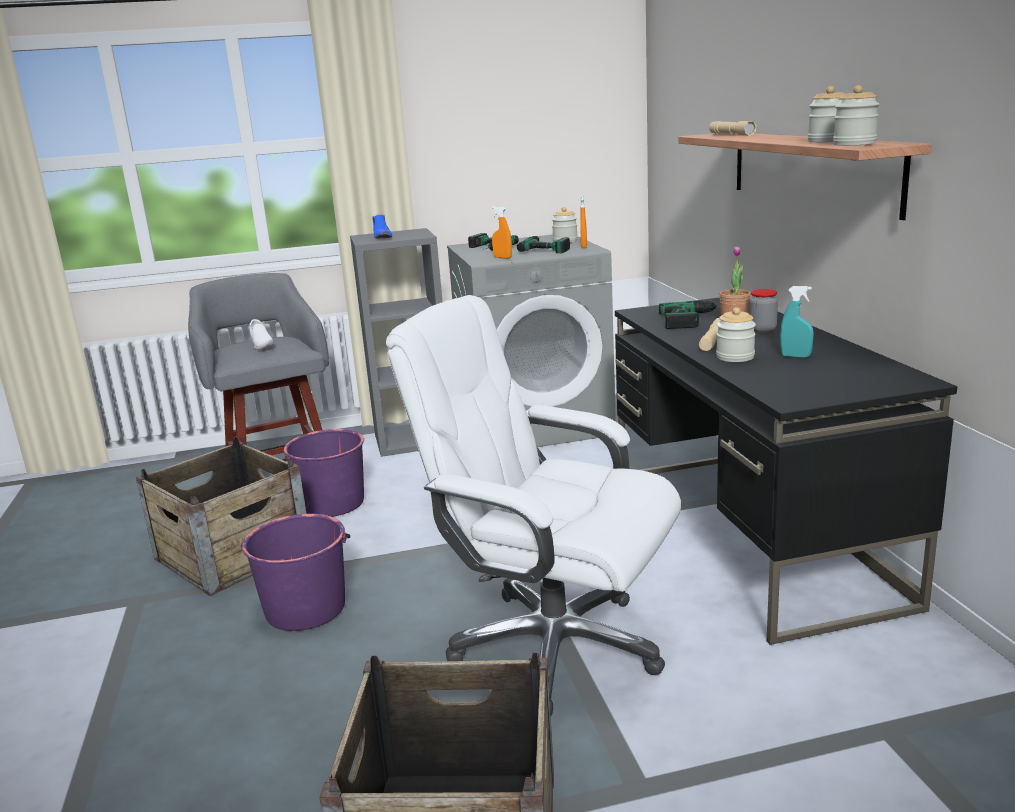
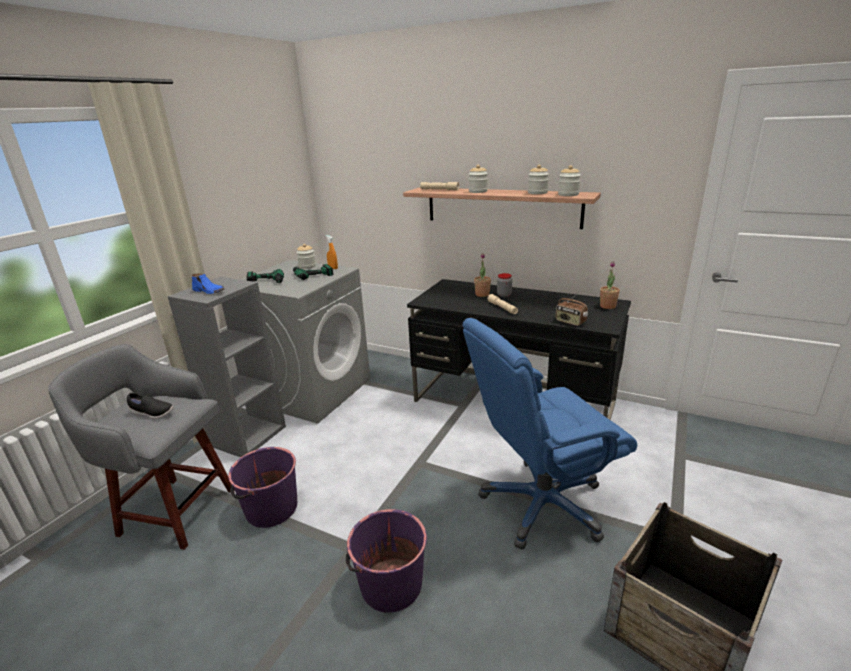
camera: 50 degrees left, 5 degrees up
crate [136,437,307,596] -> none
white shoe [249,319,274,350] -> black shoe [127,393,173,419]
white office chair [386,295,681,716] -> blue office chair [462,318,637,549]
orange spray bottle [492,206,512,259] -> none
power drill [659,301,720,329] -> none
jar [716,307,756,362] -> jar moved to [469,165,488,193]
turquoise spray bottle [780,286,814,358] -> none
none -> radio [556,291,588,326]
none -> potted plant [600,261,620,309]

